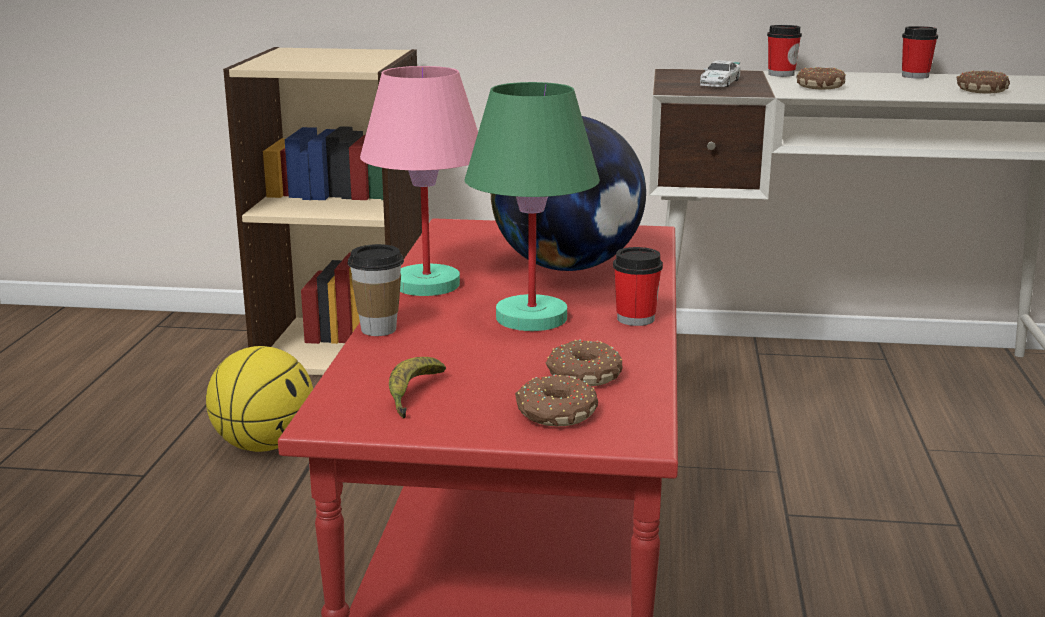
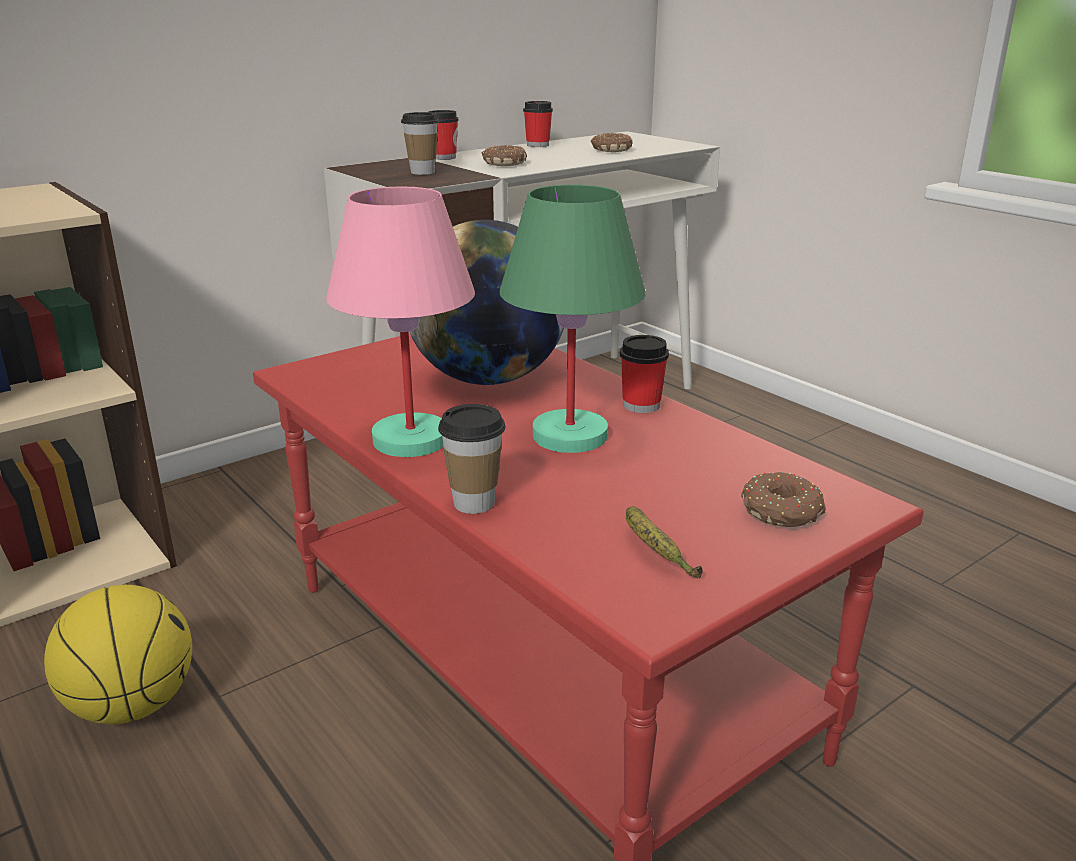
camera: 45 degrees left, 5 degrees up
donut [546,340,622,386] -> none
toy car [700,61,741,87] -> cup [401,112,439,175]

